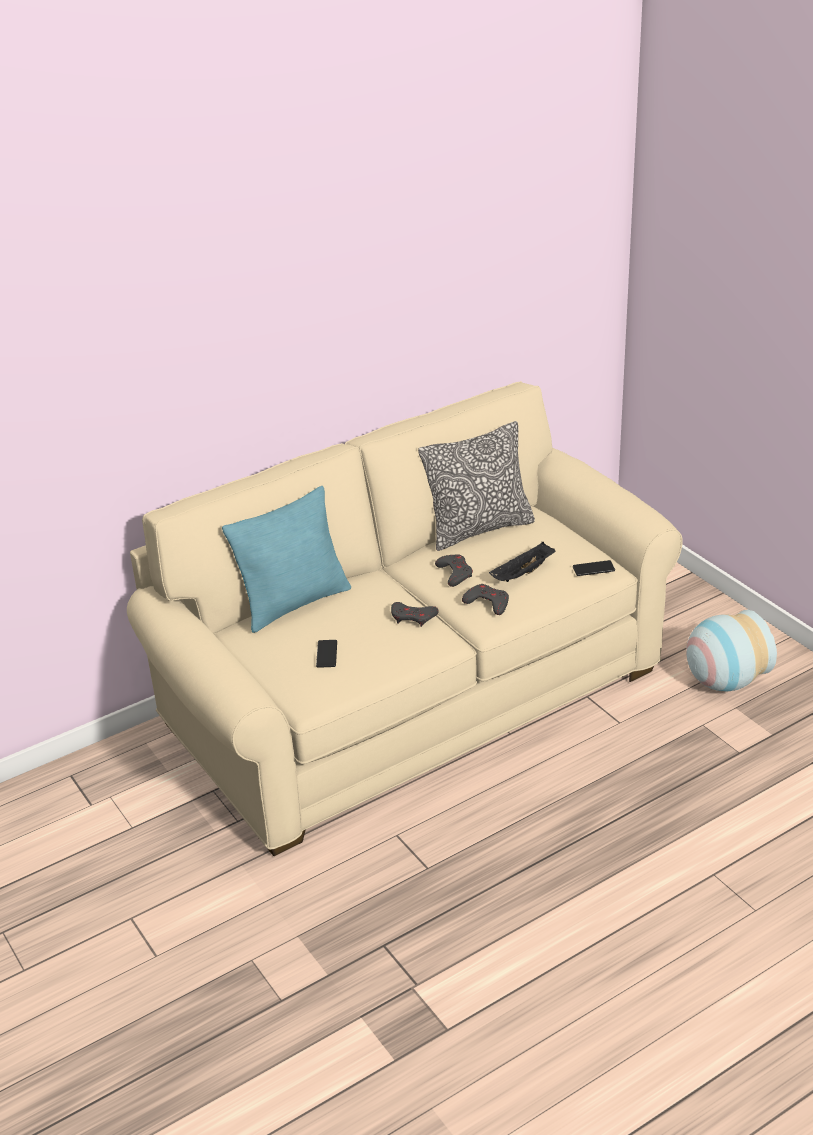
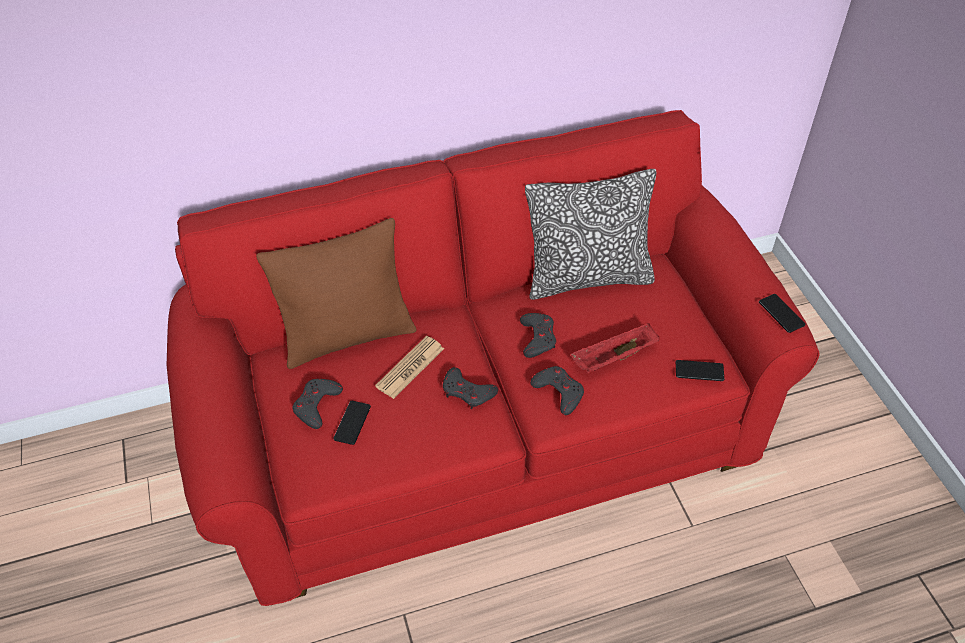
camera: 15 degrees right, 15 degrees up
beige sofa [127,381,683,856] -> red sofa [167,110,819,606]
turquoise pillow [222,486,351,633] -> brown pillow [256,218,417,369]
black tray [489,542,555,582] -> red tray [571,323,659,373]
vase [686,610,777,691] -> none
none -> grey game controller [293,379,343,429]
none -> newspaper [375,336,444,399]
none -> phone [759,294,805,333]

